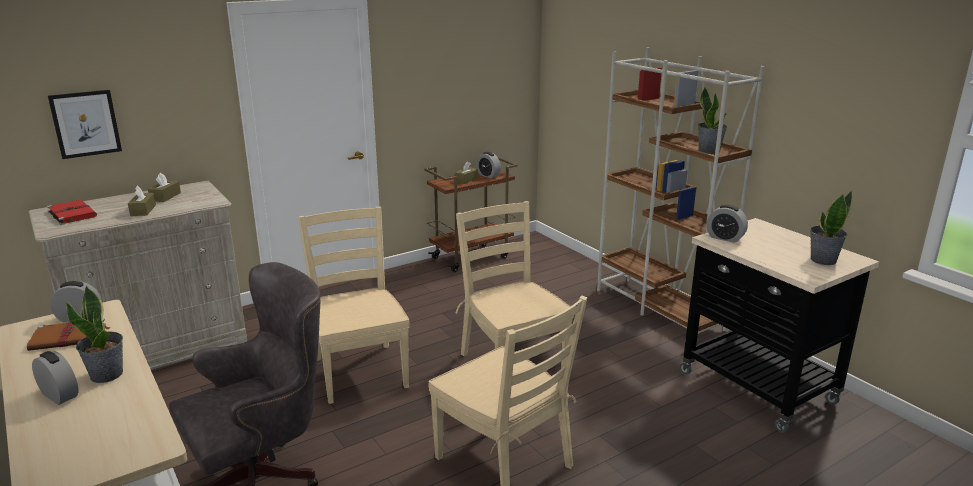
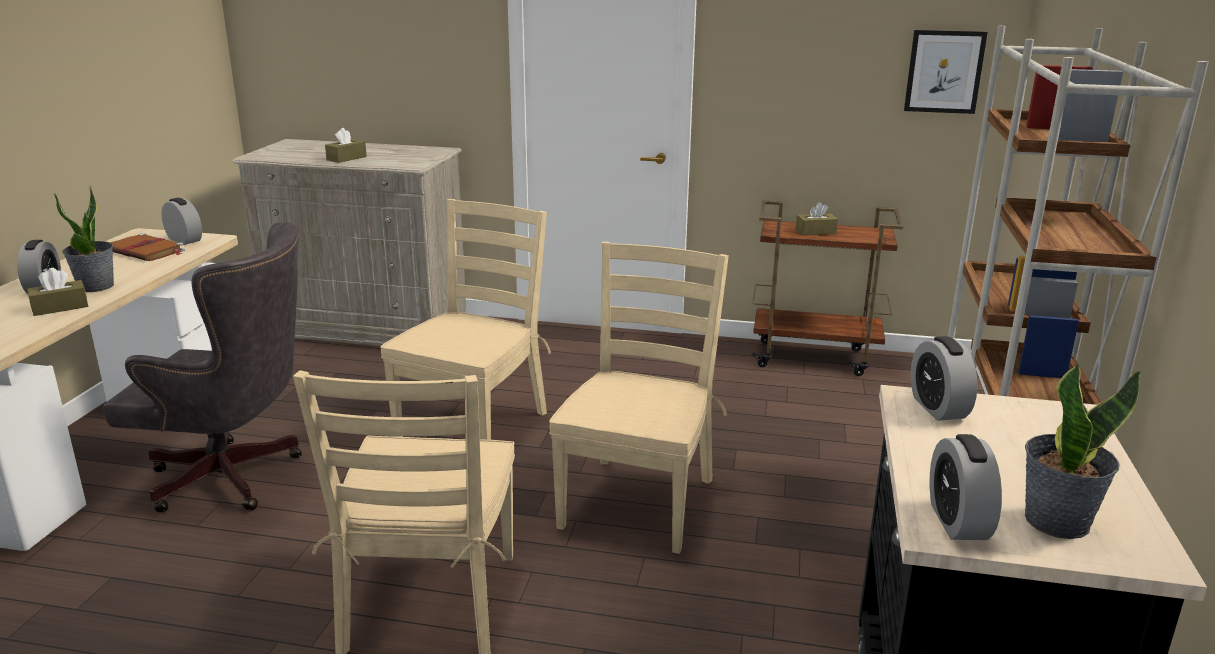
camera: 45 degrees right, 0 degrees up
red book [47,200,97,225] -> none
picture [48,90,122,159] -> picture moved to [904,30,988,114]
brown tissue box [148,173,181,202] -> brown tissue box moved to [27,268,88,316]
alarm clock [476,152,501,178] -> alarm clock moved to [930,434,1002,540]
potted plant [698,87,728,154] -> none

